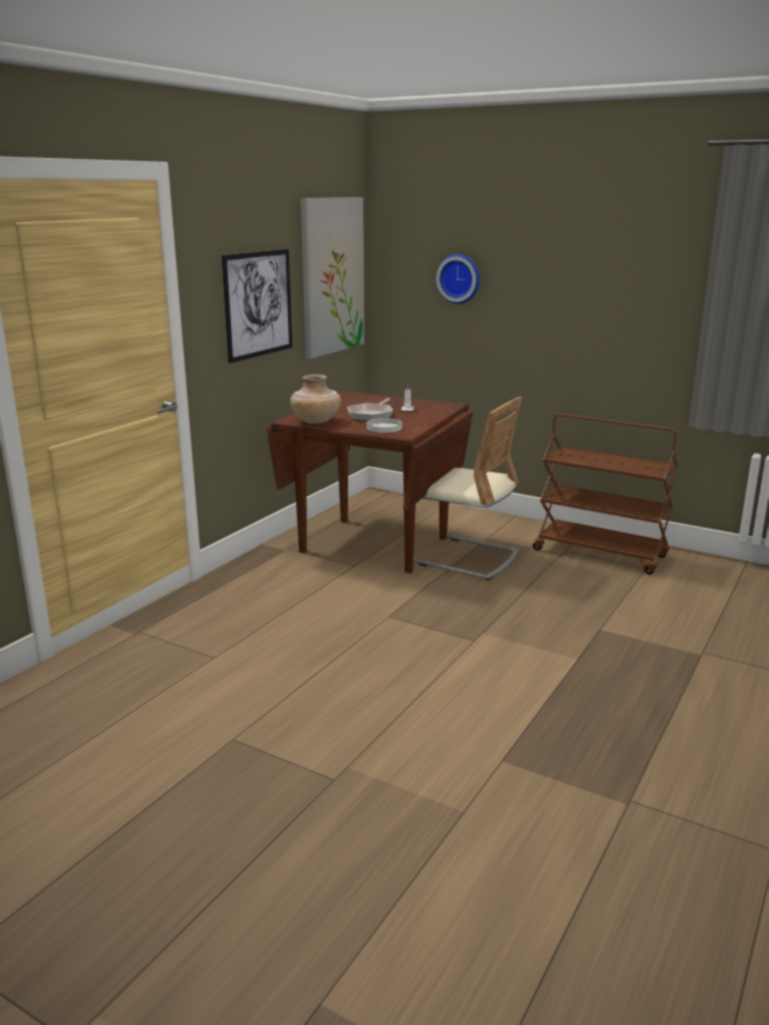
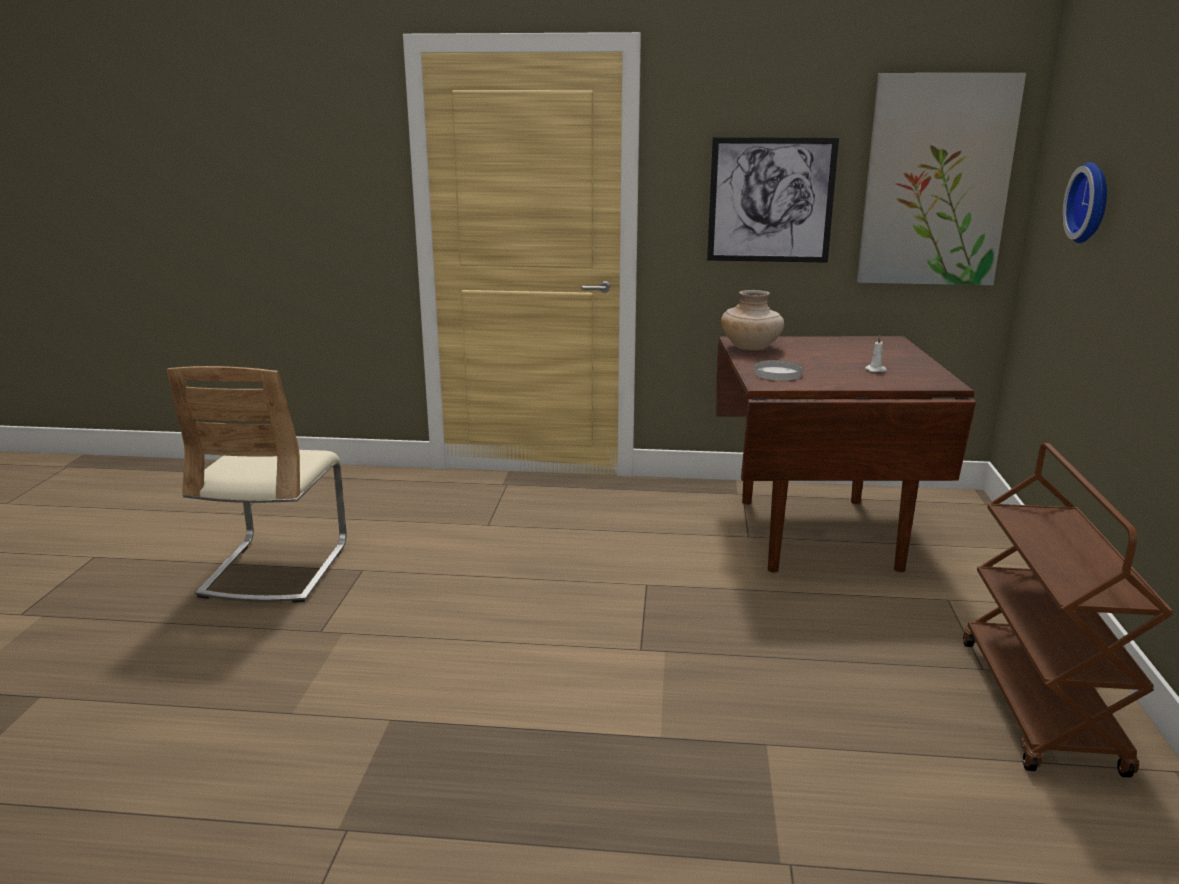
camera: 65 degrees right, 0 degrees up
frying pan [347,398,393,421] -> none
beige chair [413,397,522,581] -> beige chair moved to [166,366,346,603]

